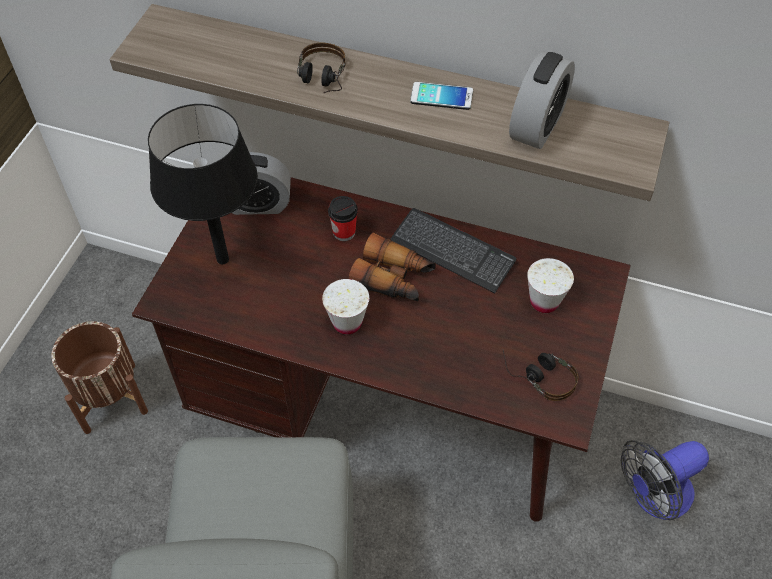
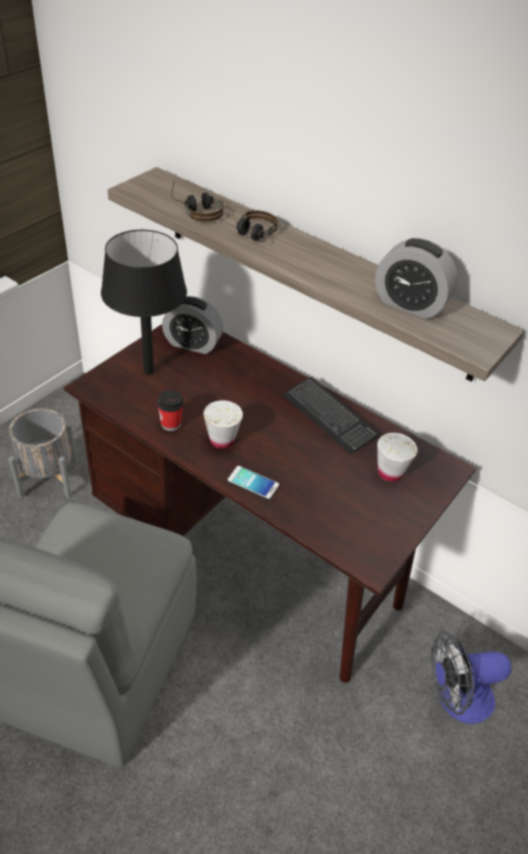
camera: 15 degrees right, 10 degrees down
brown planter [51,321,148,434] -> grey planter [8,408,78,498]
cup [328,196,358,241] -> cup moved to [157,390,184,431]
binoculars [348,232,436,301] -> none
phone [410,82,473,110] -> phone moved to [227,466,279,500]
headphones [503,350,578,401] -> headphones moved to [171,181,223,222]
alarm clock [509,52,575,149] -> alarm clock turned 75 degrees clockwise [375,238,458,319]

